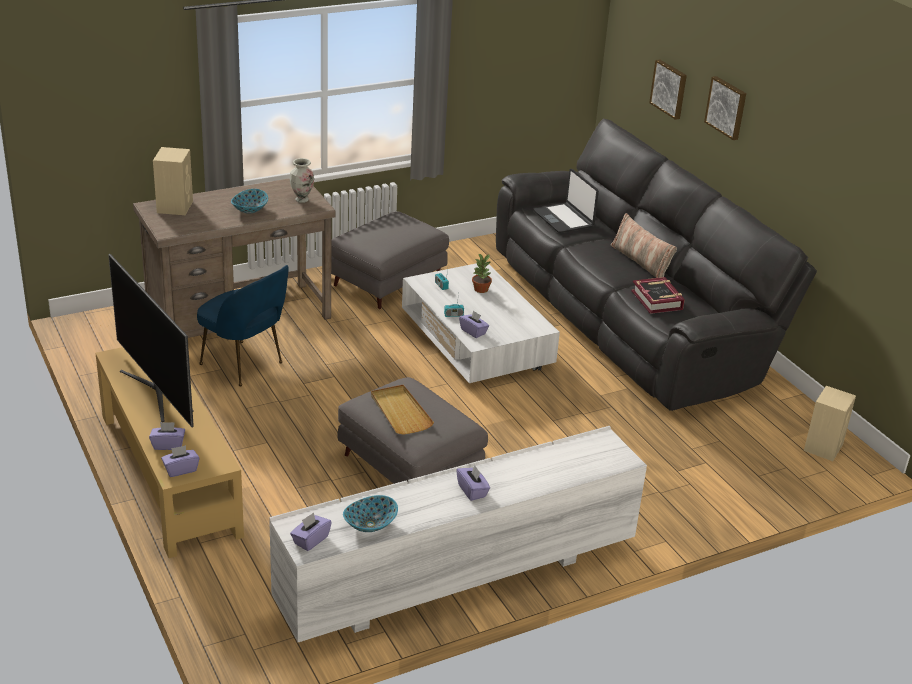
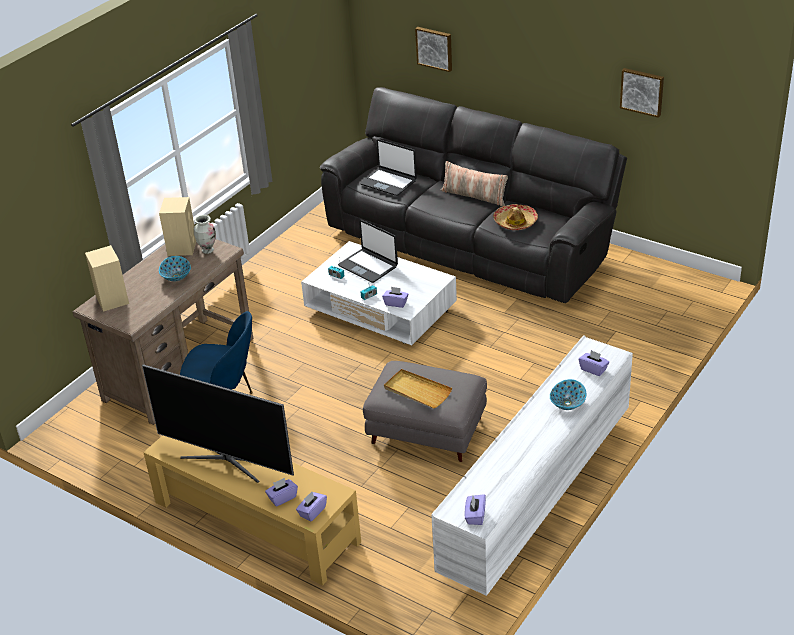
camera: 25 degrees left, 5 degrees up
grey ottoman [331,211,449,309] -> none
bowl [343,495,398,532] -> bowl moved to [550,379,586,410]
purple tissue box [456,465,490,501] -> purple tissue box moved to [579,350,609,376]
potted plant [472,254,492,293] -> laptop [338,220,398,283]
book [631,277,685,314] -> hat [493,204,538,230]
picture [704,76,746,140] -> picture moved to [620,68,664,118]
beige speaker [804,386,856,461] -> beige speaker moved to [159,197,196,256]

